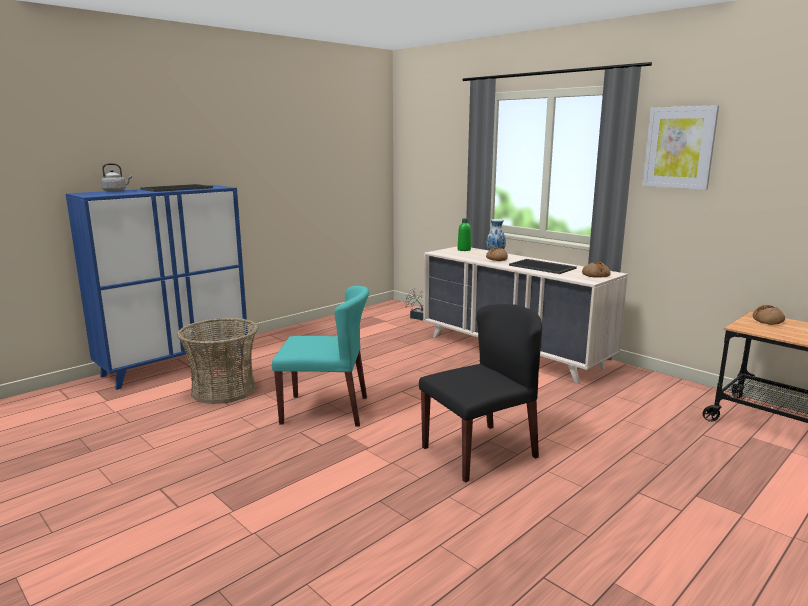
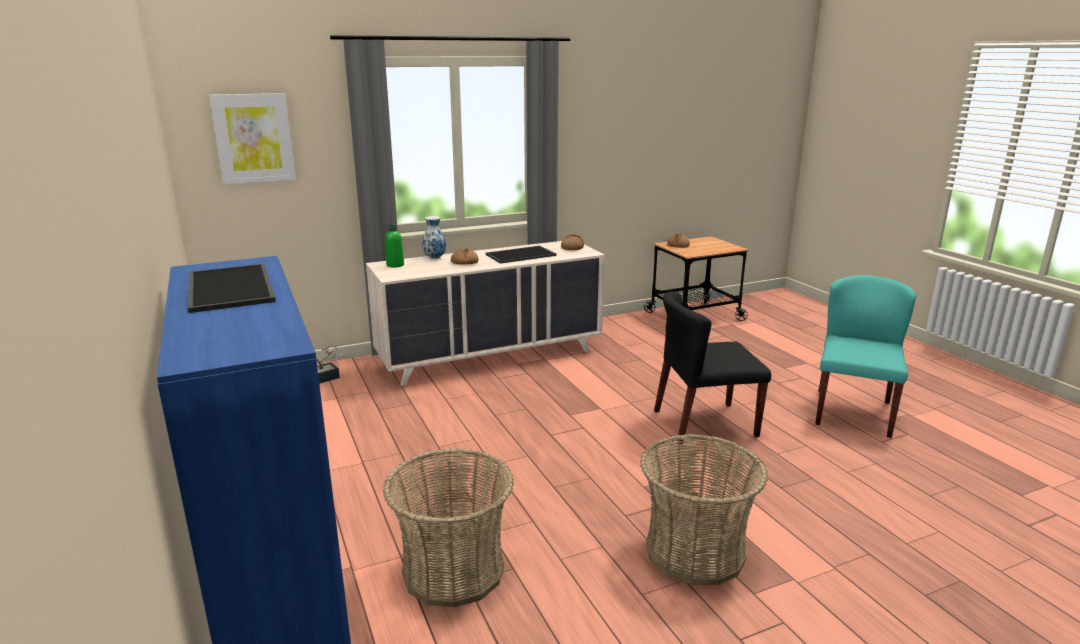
camera: 70 degrees left, 5 degrees up
grey kettle [101,163,132,192] -> none
turquoise chair [272,286,369,427] -> turquoise chair moved to [815,275,916,438]
black chair [419,304,542,483] -> black chair turned 90 degrees counterclockwise [654,291,771,445]
picture [642,105,719,190] -> picture moved to [209,93,296,184]
none -> basket [640,434,768,585]

